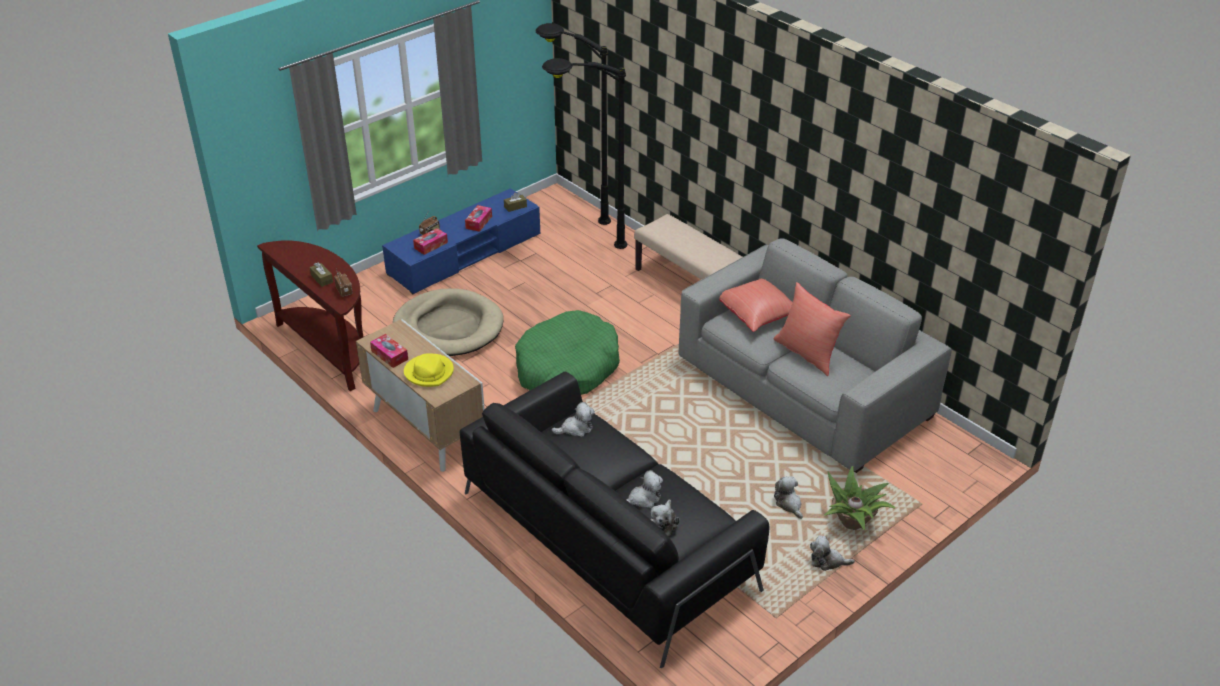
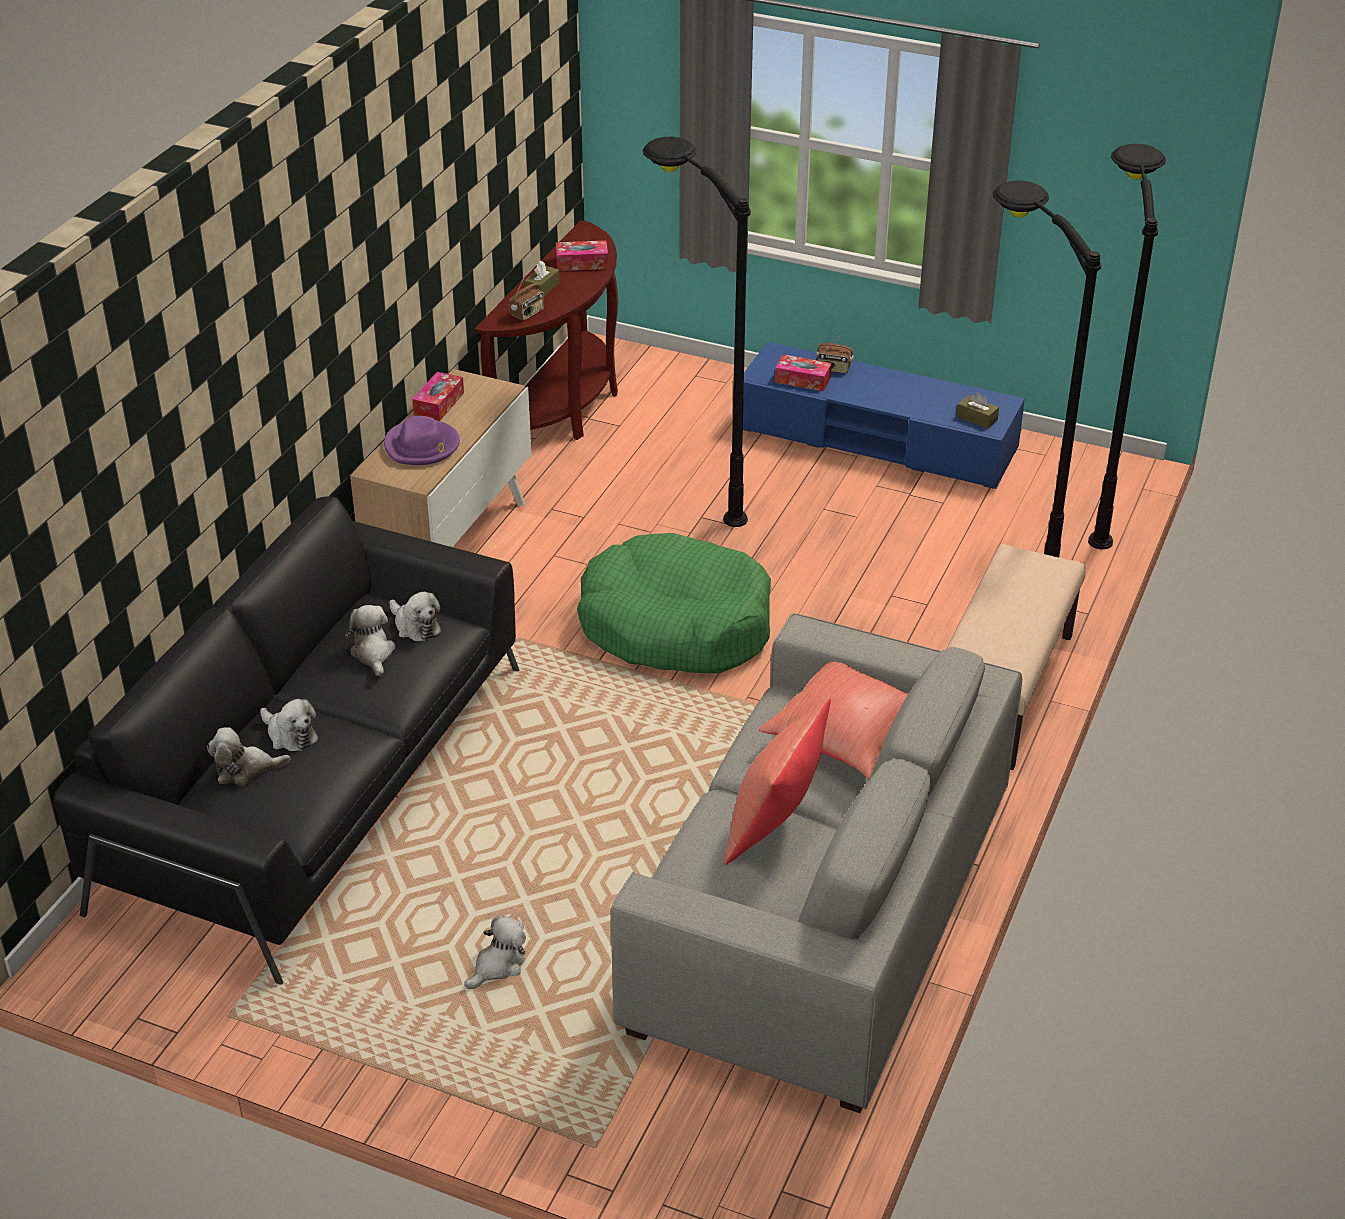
camera: 65 degrees right, 0 degrees up
beige dog bed [393,288,504,356] -> black floor lamp [643,137,751,527]
yellow hat [404,353,454,387] -> purple hat [384,416,460,465]
tissue box [465,205,492,232] -> tissue box moved to [556,240,608,271]
plush toy [810,535,855,571] -> plush toy moved to [345,605,395,676]
potted plant [824,466,896,530] -> none

